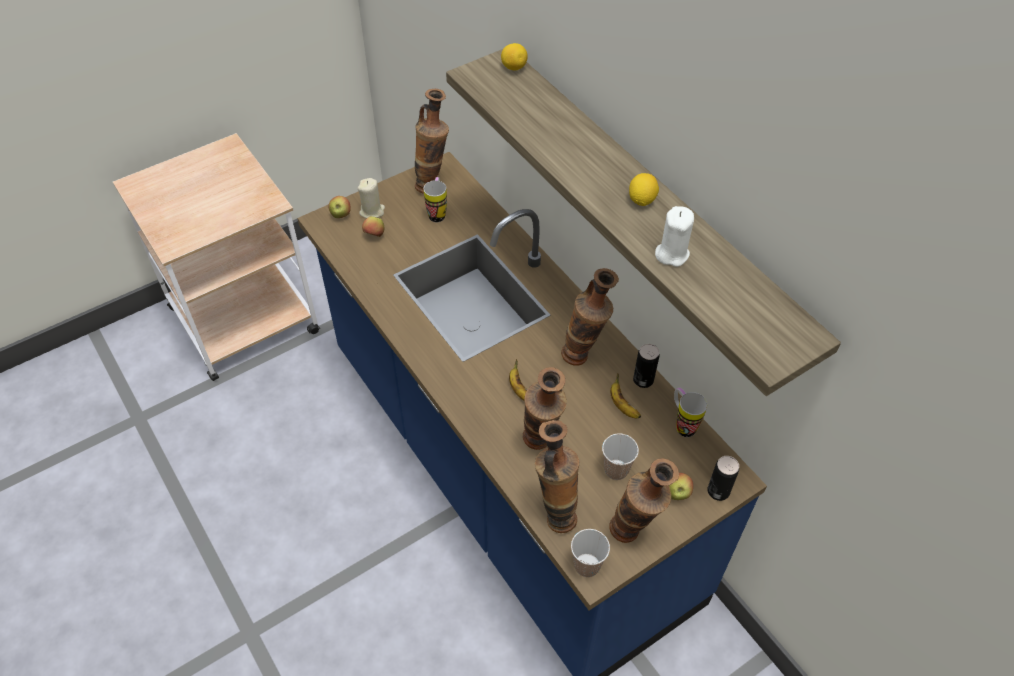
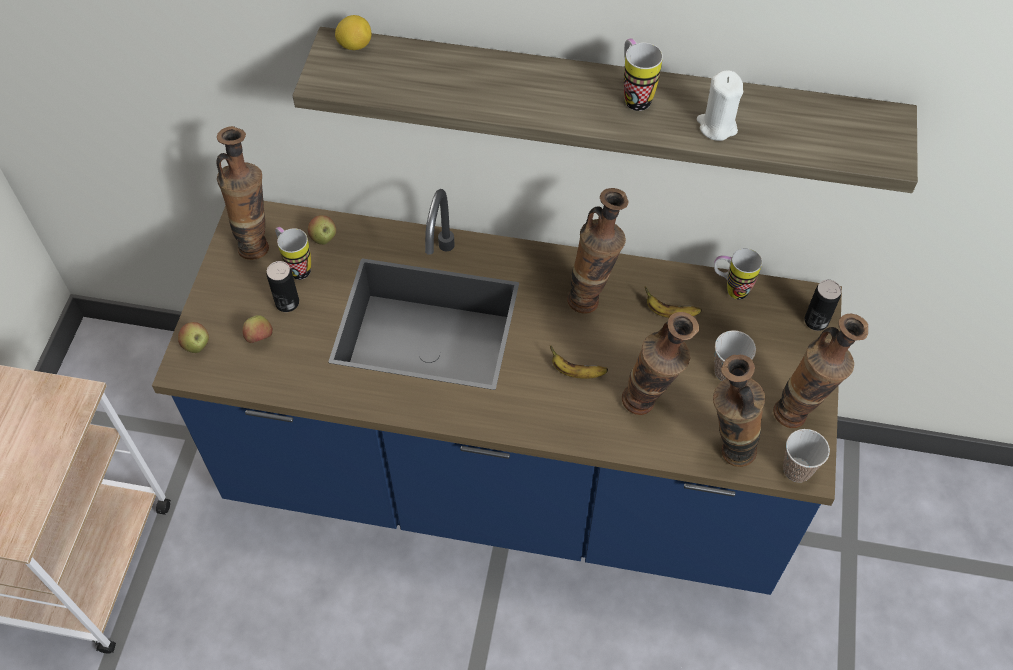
camera: 45 degrees left, 5 degrees up
beige candle [358,178,385,218] -> none
lemon [629,173,659,206] -> mug [624,39,663,111]
can [633,344,660,388] -> can moved to [267,261,299,312]
apple [669,473,693,500] -> apple moved to [308,215,336,245]

